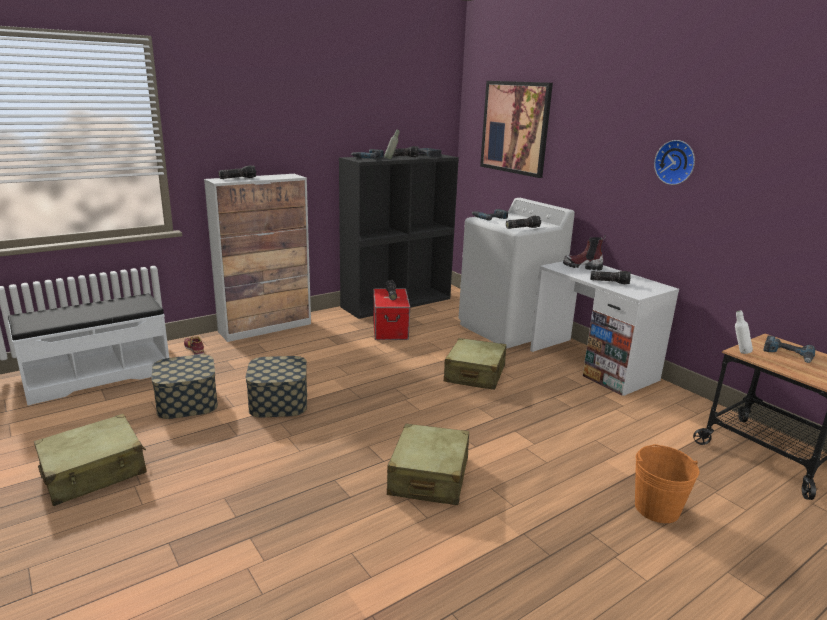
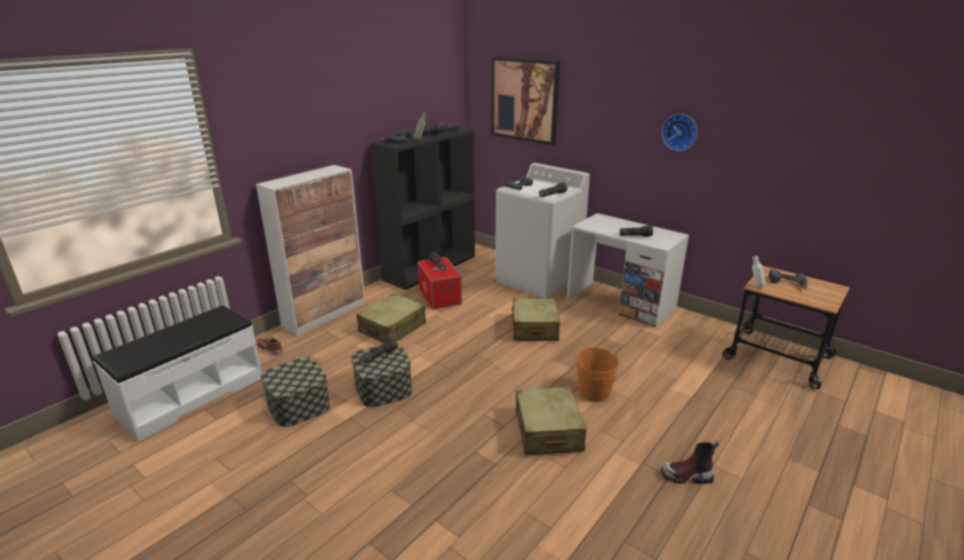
camera: 15 degrees left, 5 degrees up
beige suitcase [34,414,147,506] -> beige suitcase moved to [356,293,426,343]
flashlight [219,165,256,179] -> flashlight moved to [360,338,398,364]
boot [563,235,606,271] -> boot moved to [661,442,719,484]
orange bucket [635,444,699,523] -> orange bucket moved to [576,347,620,402]

